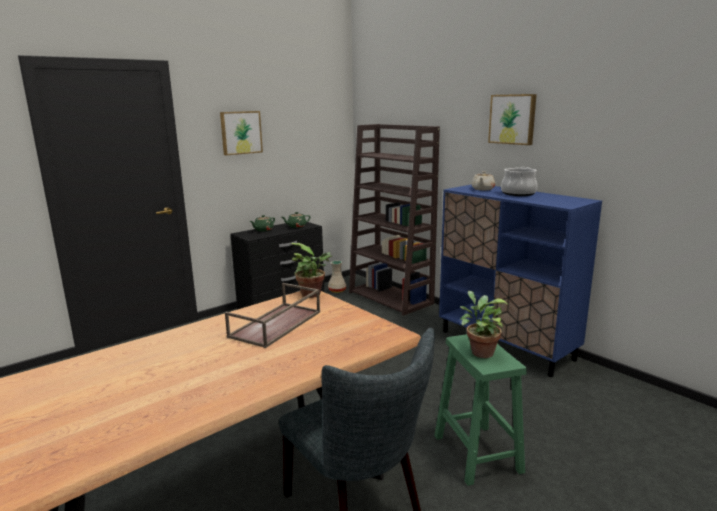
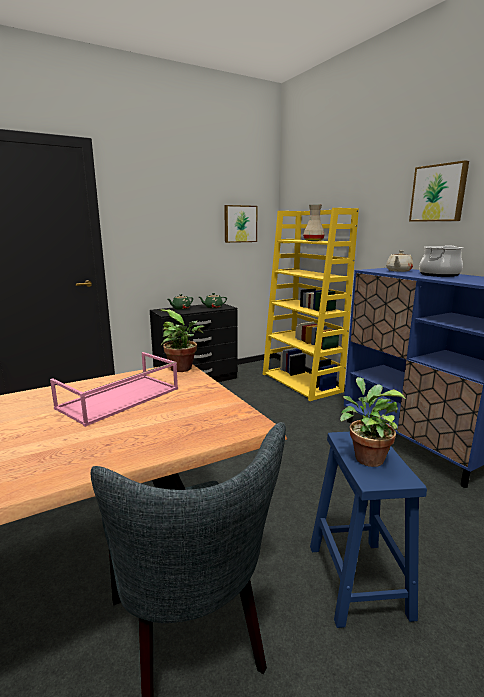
camera: 10 degrees right, 0 degrees up
picture [220,111,263,155] -> picture moved to [224,205,258,243]
brown tray [225,283,320,348] -> pink tray [50,352,178,427]
beige vase [328,261,346,293] -> beige vase moved to [303,205,325,241]
brown bookcase [349,124,440,316] -> yellow bookcase [263,208,359,401]
green stool [434,334,527,486] -> blue stool [310,432,427,628]

